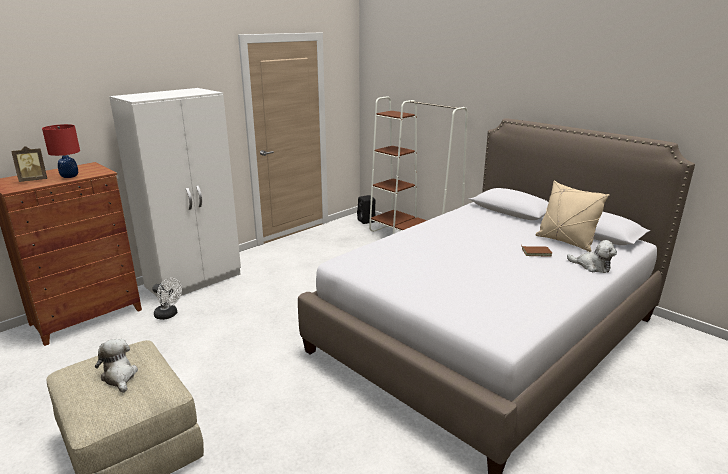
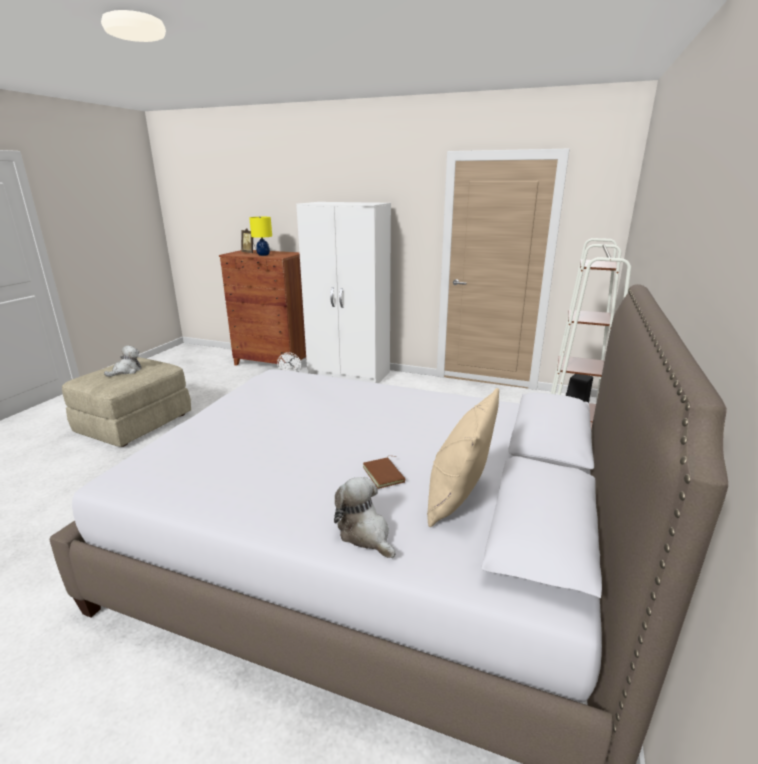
camera: 65 degrees right, 0 degrees up
red table lamp [42,124,80,178] -> yellow table lamp [249,217,272,256]
plush toy [567,240,617,273] -> plush toy turned 135 degrees clockwise [334,477,396,559]

